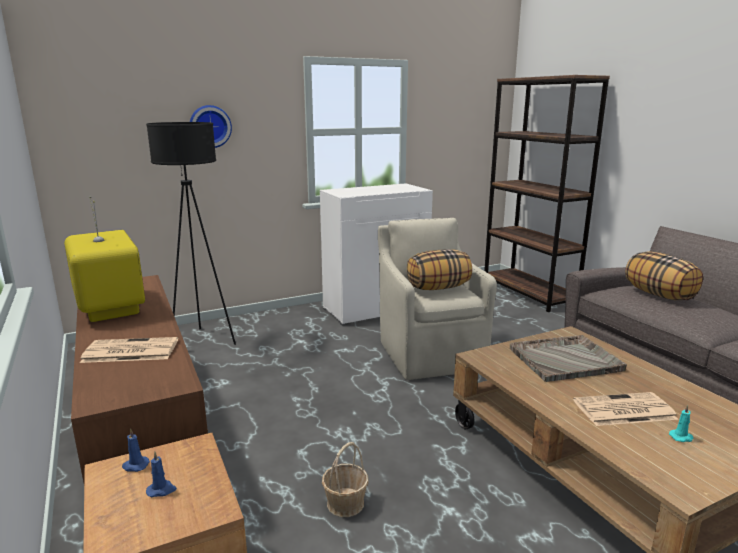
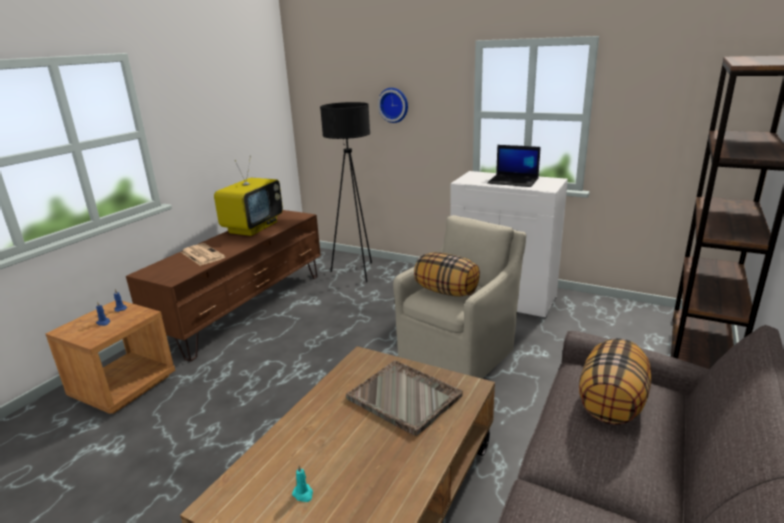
camera: 55 degrees right, 5 degrees up
basket [322,442,368,517] -> none
newspaper [573,392,679,426] -> none
none -> laptop [487,145,541,187]

